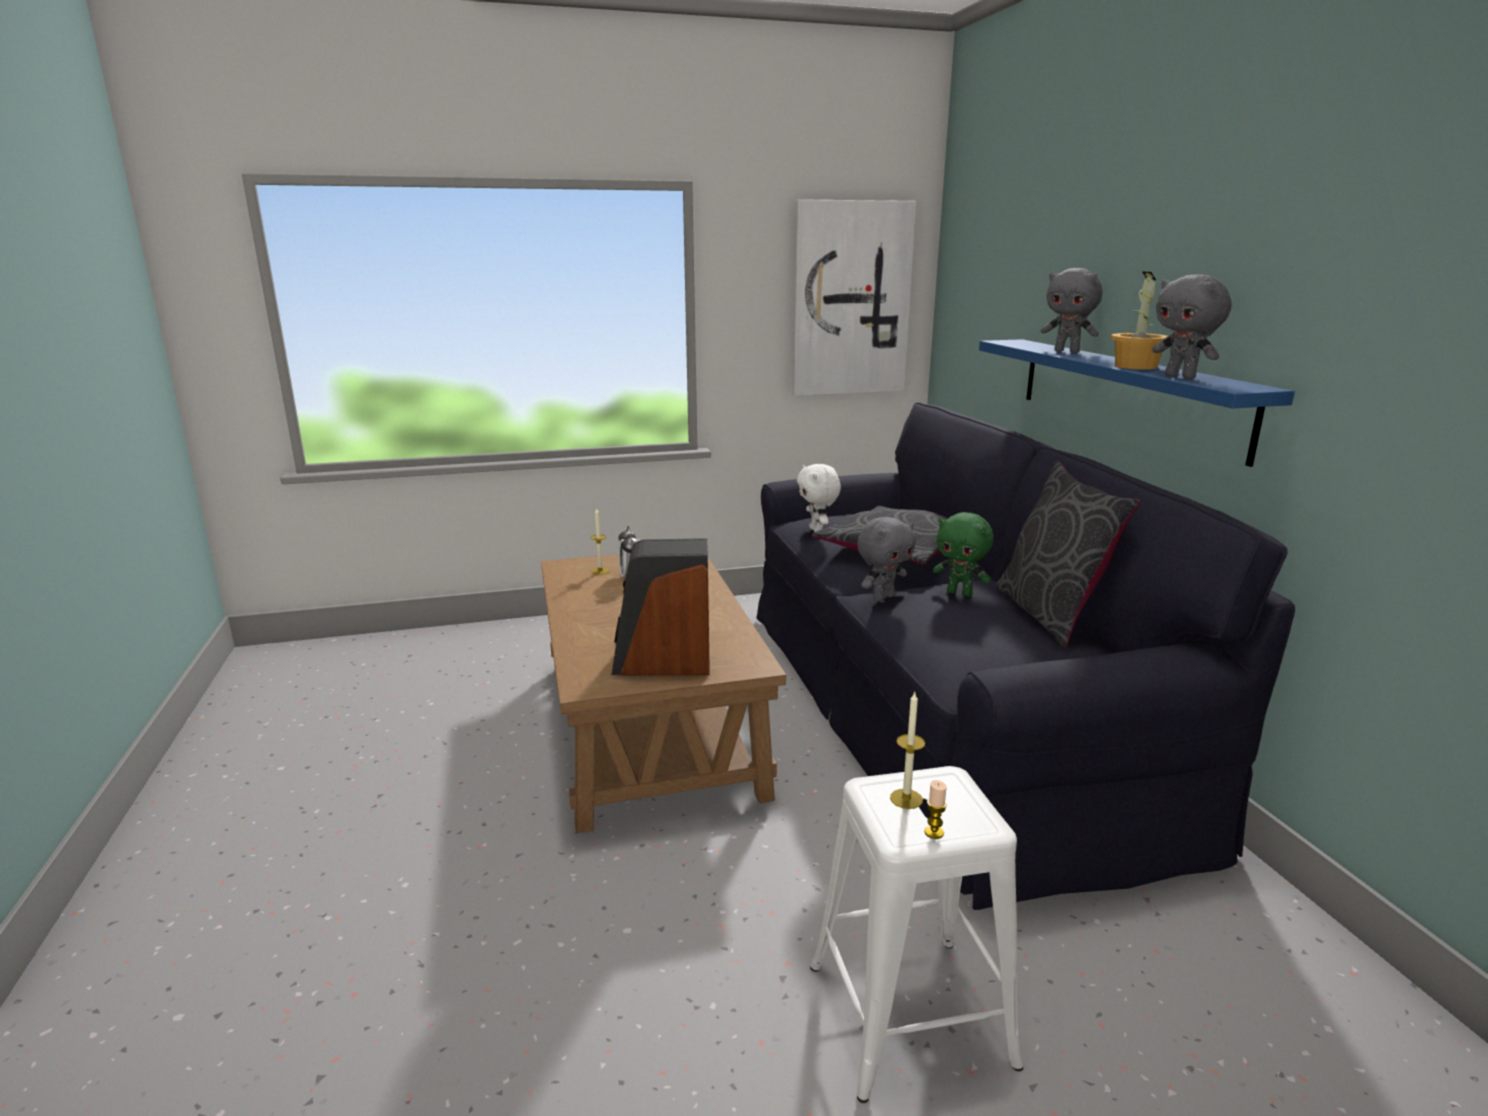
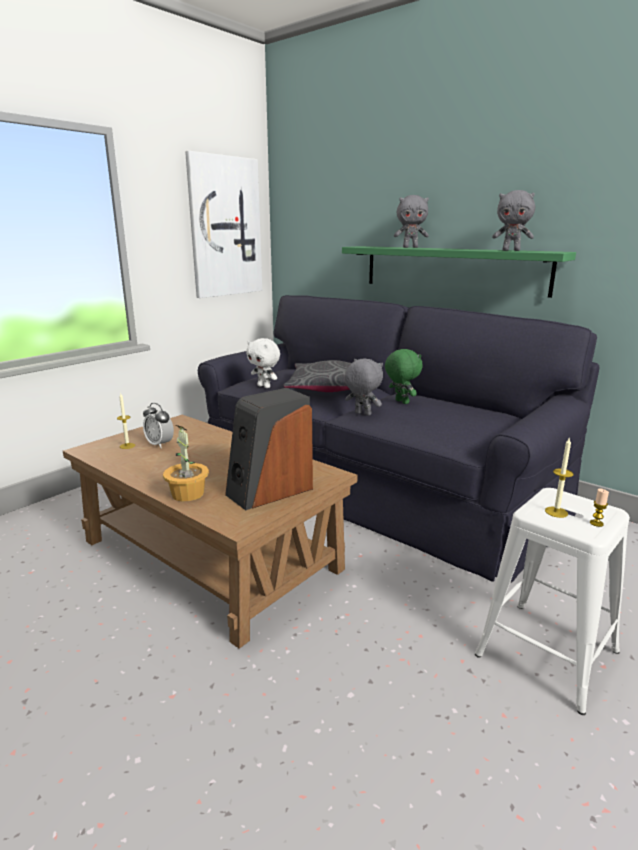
camera: 35 degrees left, 0 degrees up
grey plush toy [857,517,916,601] -> grey plush toy turned 75 degrees counterclockwise [344,358,383,416]
green plush toy [933,512,993,597] -> green plush toy turned 120 degrees counterclockwise [385,349,423,404]
blue shelf [979,339,1295,467] -> green shelf [342,246,576,298]
grey pillow [995,460,1140,648] -> none
potted plant [1111,272,1168,370] -> potted plant moved to [163,425,209,502]

